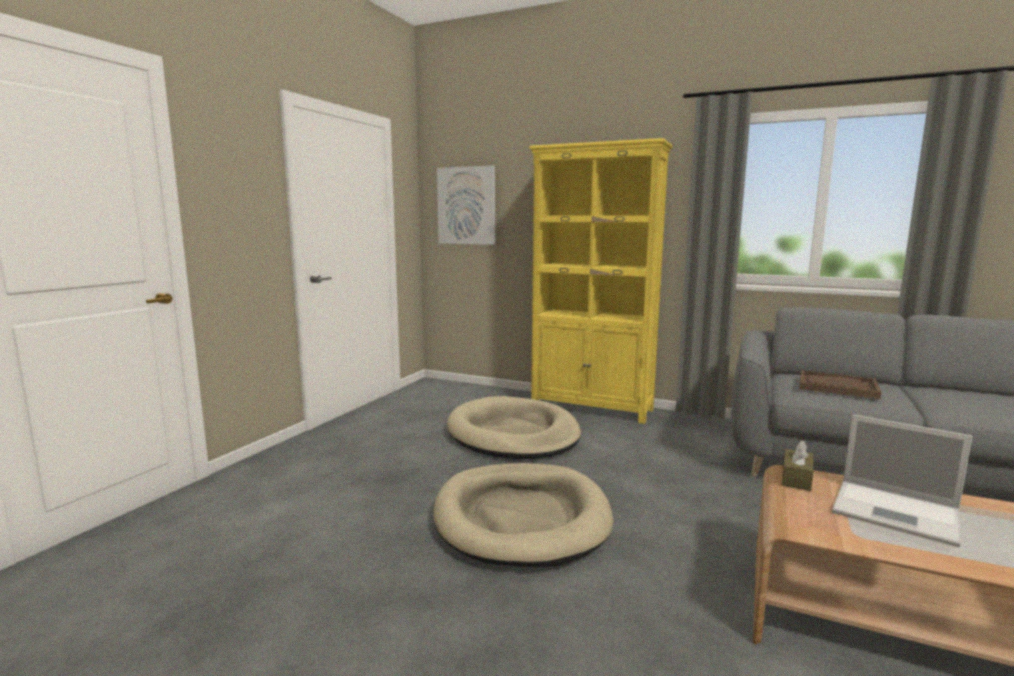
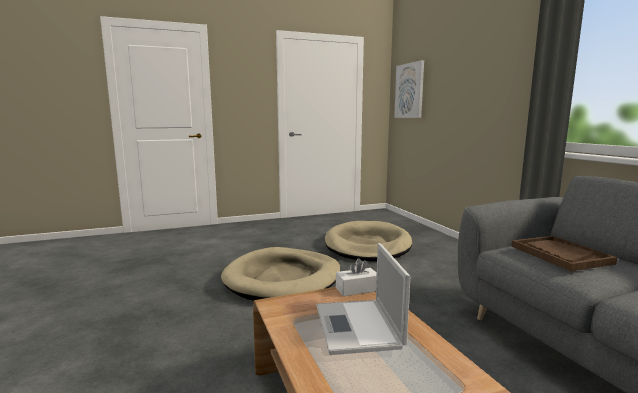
camera: 45 degrees right, 0 degrees up
yellow bookcase [529,138,673,424] -> none
brown tissue box [782,441,814,491] -> white tissue box [336,258,377,296]

